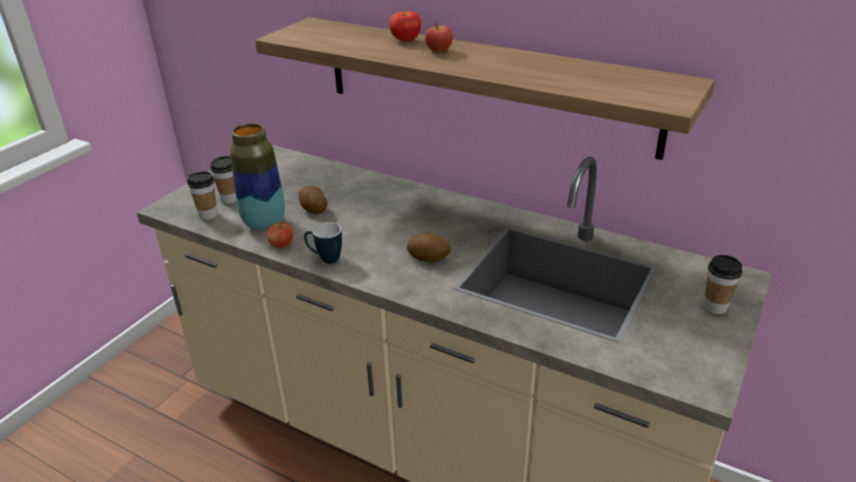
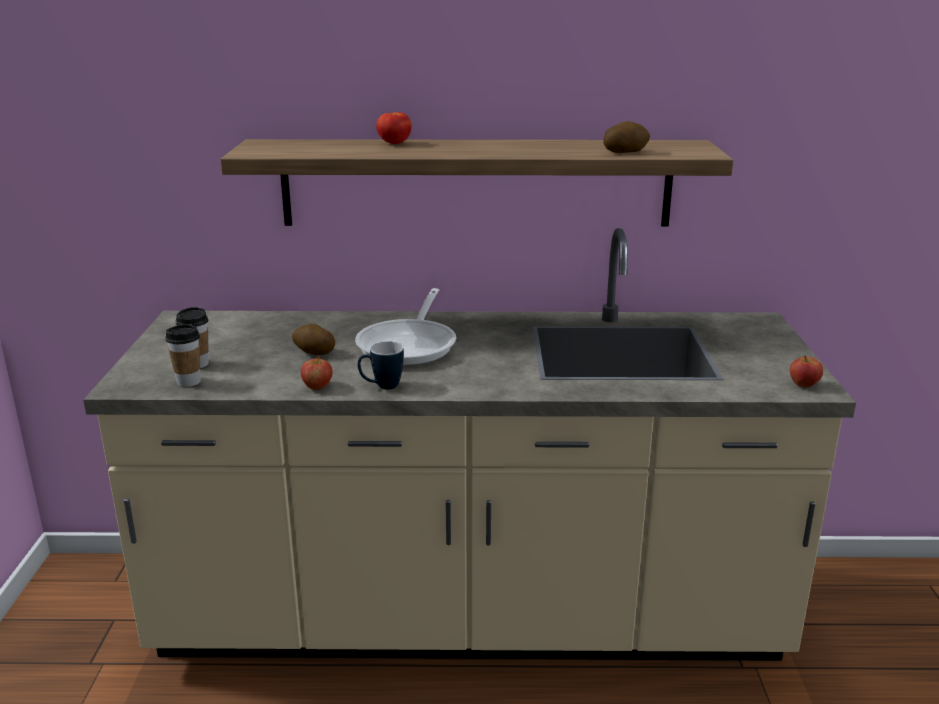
camera: 30 degrees left, 10 degrees down
vase [230,123,285,231] -> none
potato [407,233,451,262] -> potato moved to [603,121,650,153]
apple [425,22,453,53] -> apple moved to [790,355,823,388]
cup [704,255,742,314] -> none
none -> frying pan [355,288,456,366]

